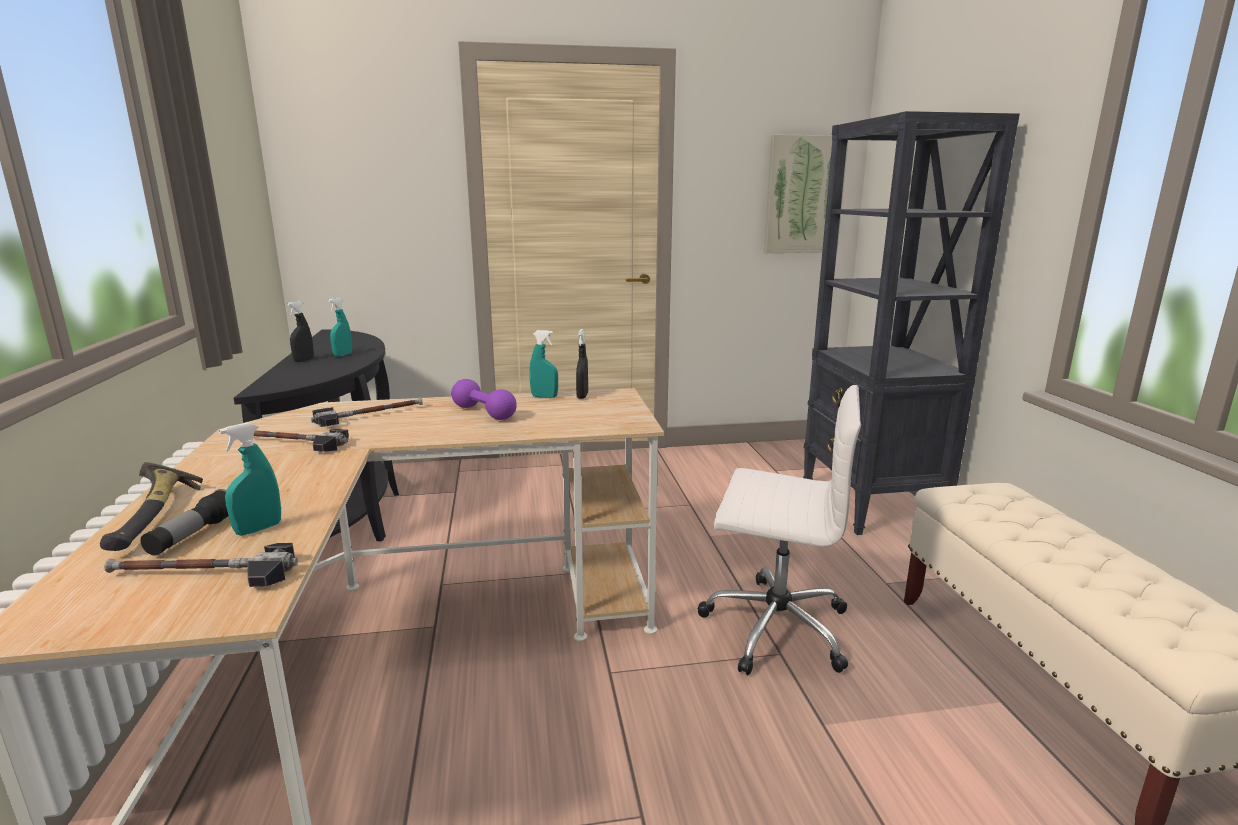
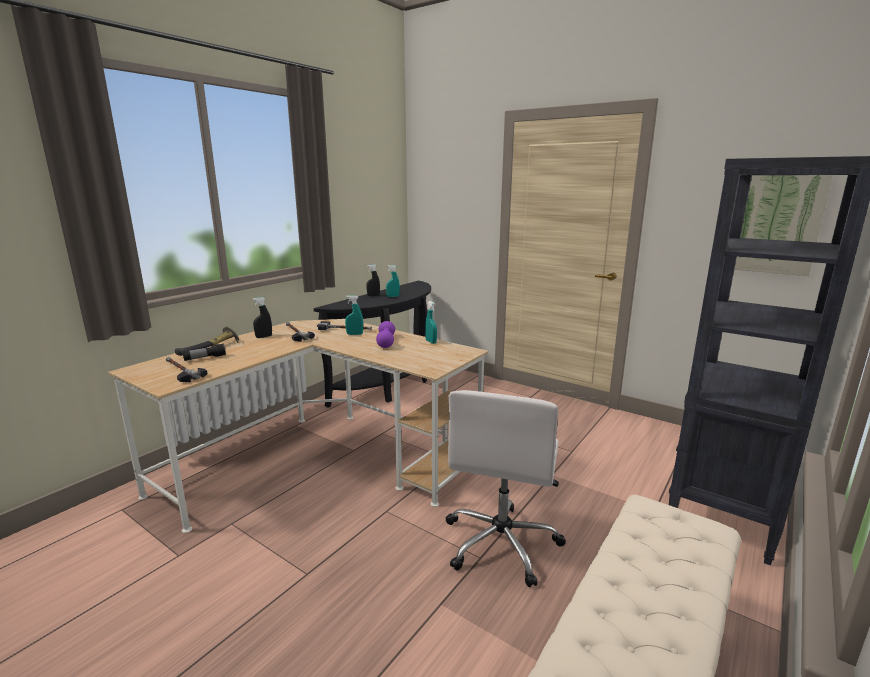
camera: 45 degrees right, 0 degrees up
turquoise spray bottle [219,423,281,536] -> turquoise spray bottle moved to [345,295,363,335]
black spray bottle [576,329,588,399] -> black spray bottle moved to [253,297,272,338]
white office chair [698,385,861,675] -> white office chair turned 45 degrees clockwise [446,390,566,587]

